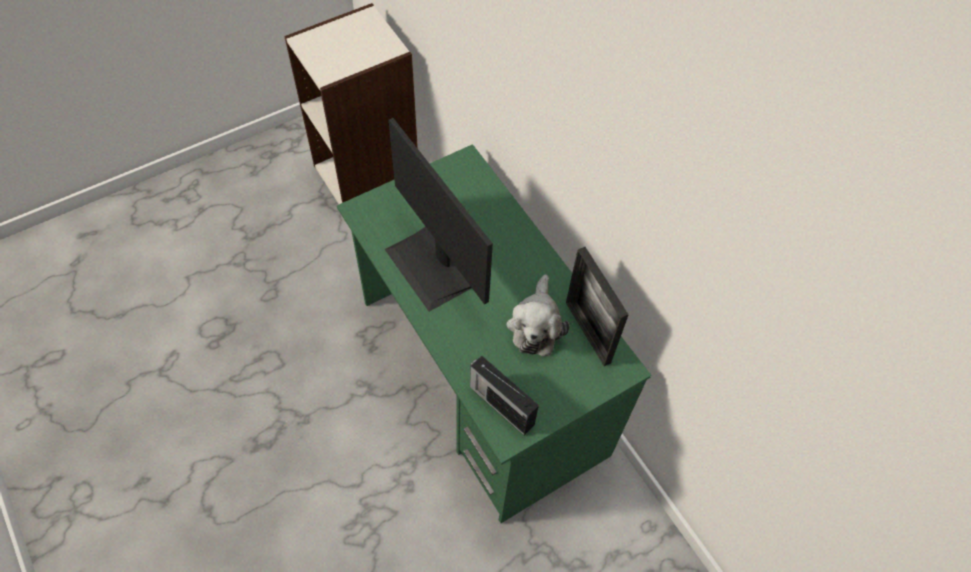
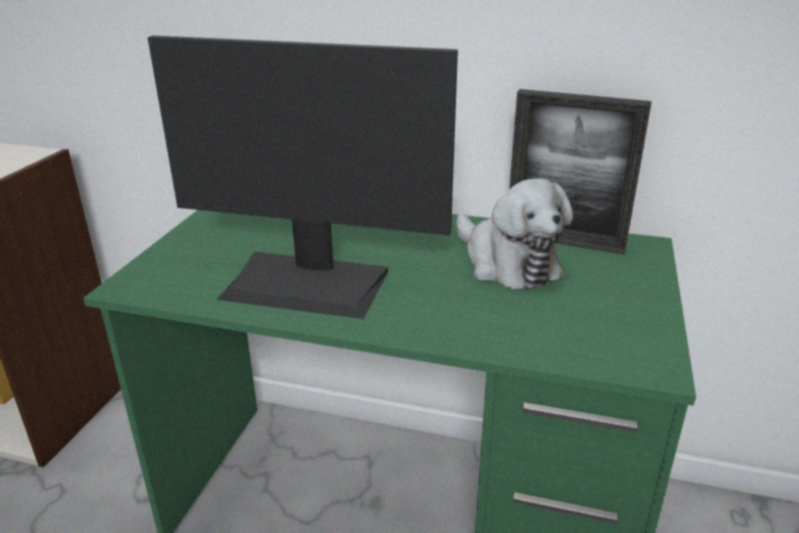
camera: 40 degrees left, 30 degrees down
radio [470,356,539,435] -> none

